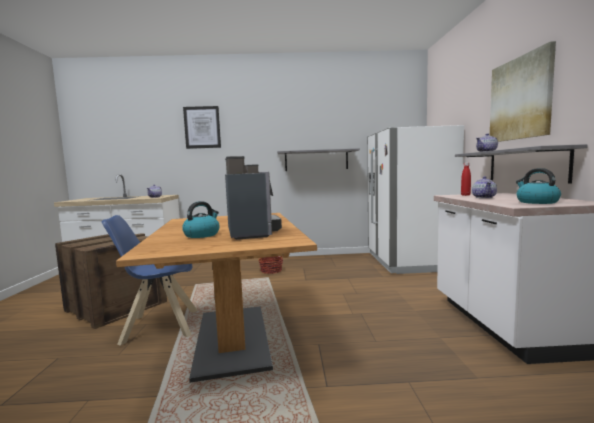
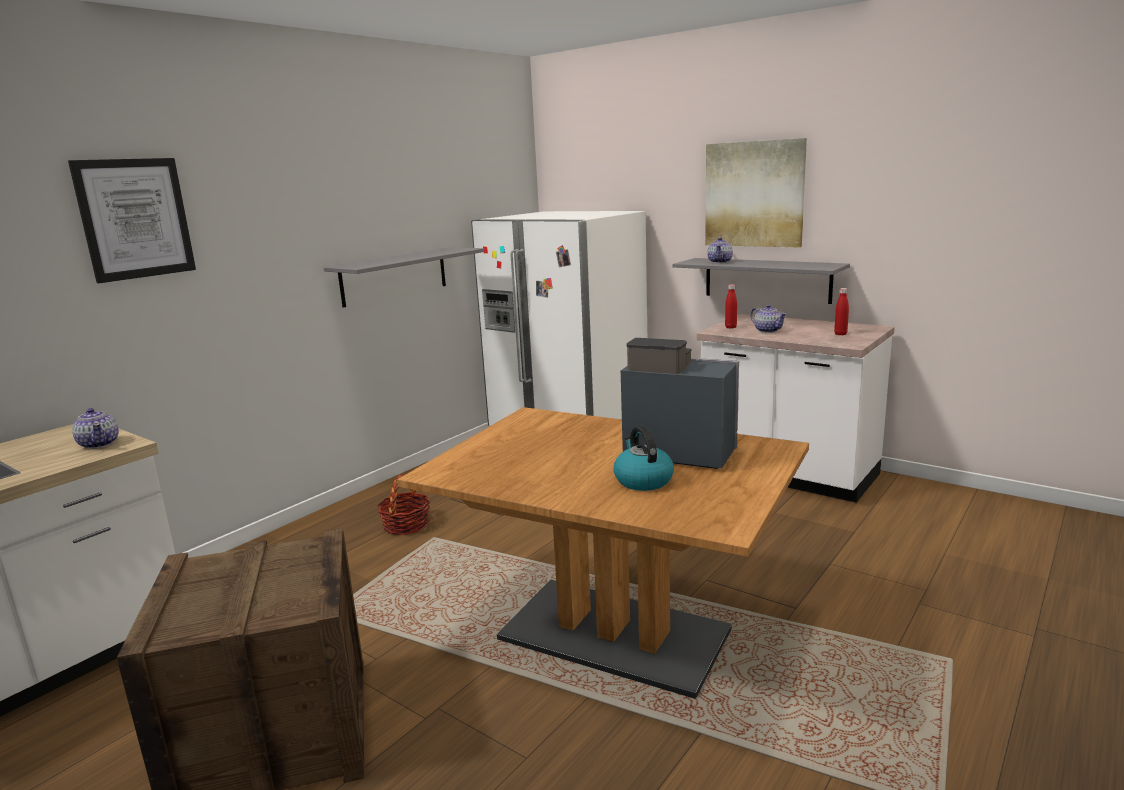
camera: 50 degrees left, 10 degrees up
blue chair [101,215,198,346] -> none
kettle [516,168,561,204] -> red bottle [834,288,849,335]

